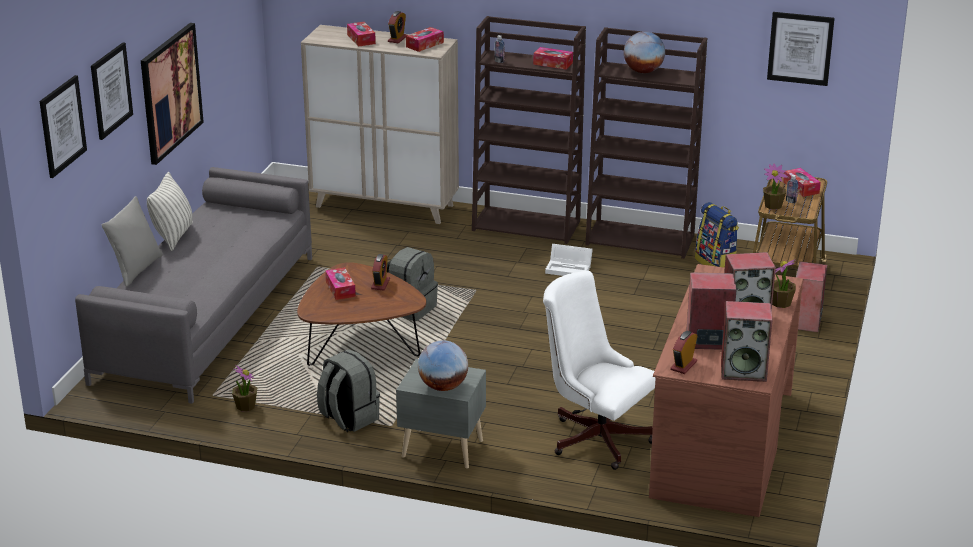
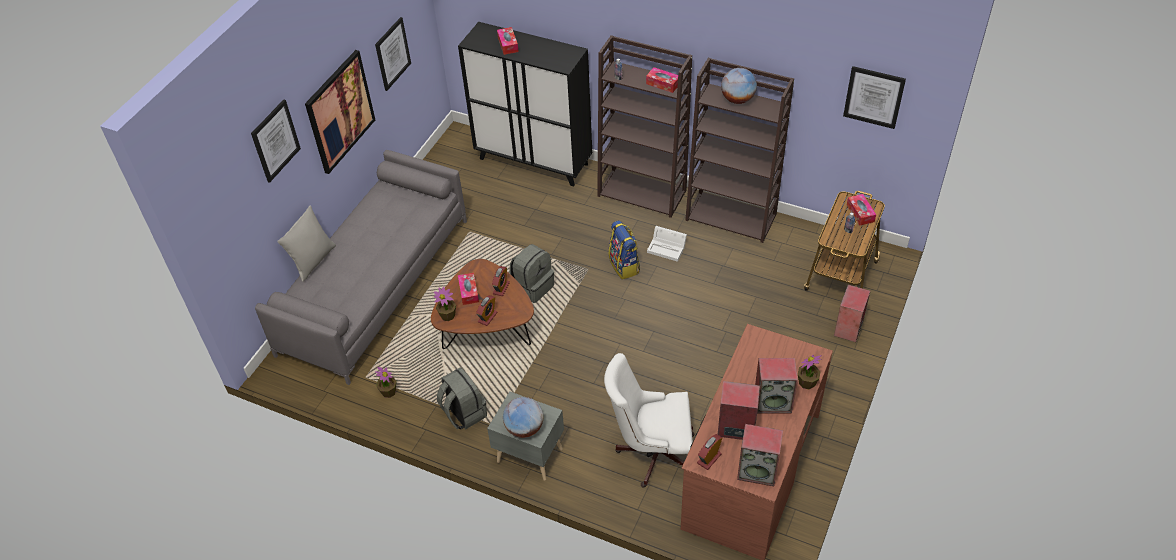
camera: 10 degrees right, 20 degrees up
picture [40,75,87,178] -> picture moved to [375,17,411,91]
pillow [147,172,193,251] -> none
beige cabinet [301,25,459,224] -> black cabinet [458,22,592,186]
alarm clock [388,11,407,43] -> alarm clock moved to [476,295,498,326]
tissue box [406,27,444,52] -> none
white office chair [543,270,656,470] -> white office chair turned 45 degrees counterclockwise [604,353,694,488]
backpack [695,202,739,268] -> backpack moved to [609,220,640,280]
potted plant [763,163,788,210] -> potted plant moved to [434,287,456,321]

